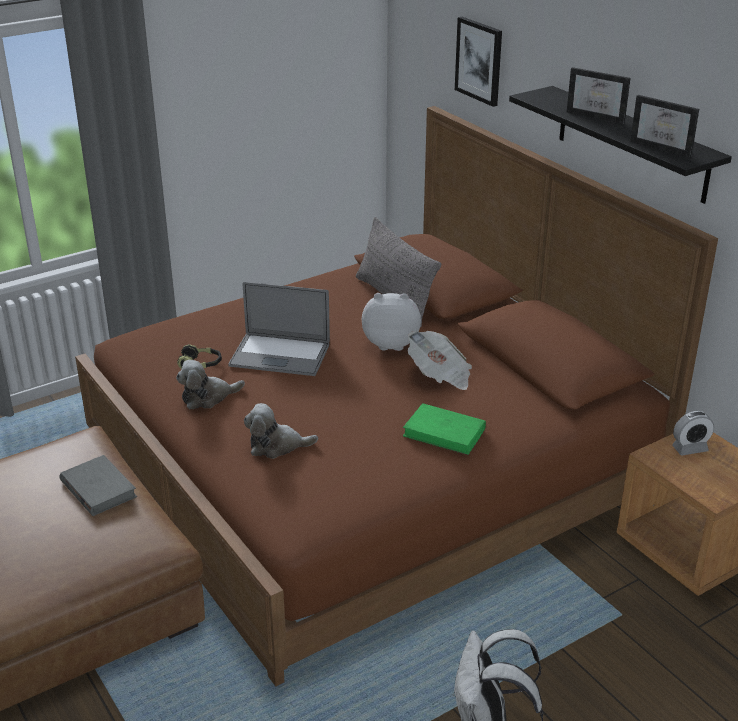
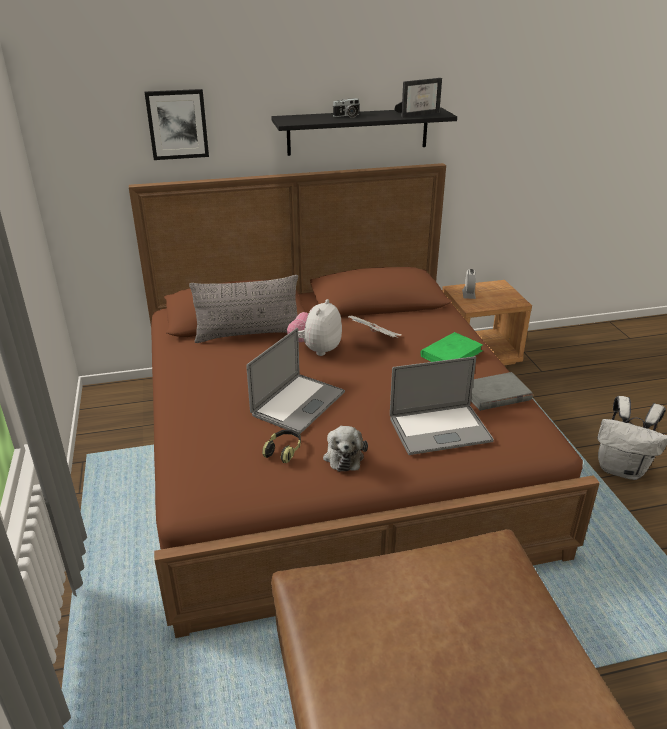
camera: 70 degrees left, 0 degrees up
grey book [60,455,137,516] -> grey book moved to [471,372,533,411]
plush toy [244,403,318,459] -> laptop [390,356,494,455]
picture frame [567,67,631,124] -> camera [332,98,360,118]

